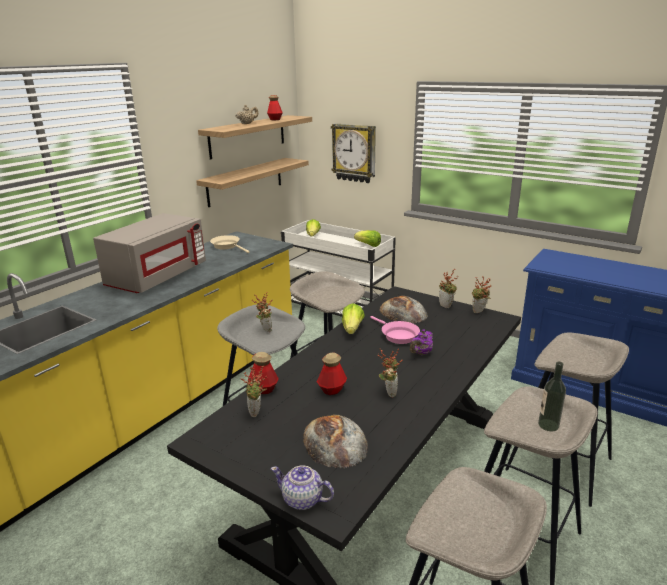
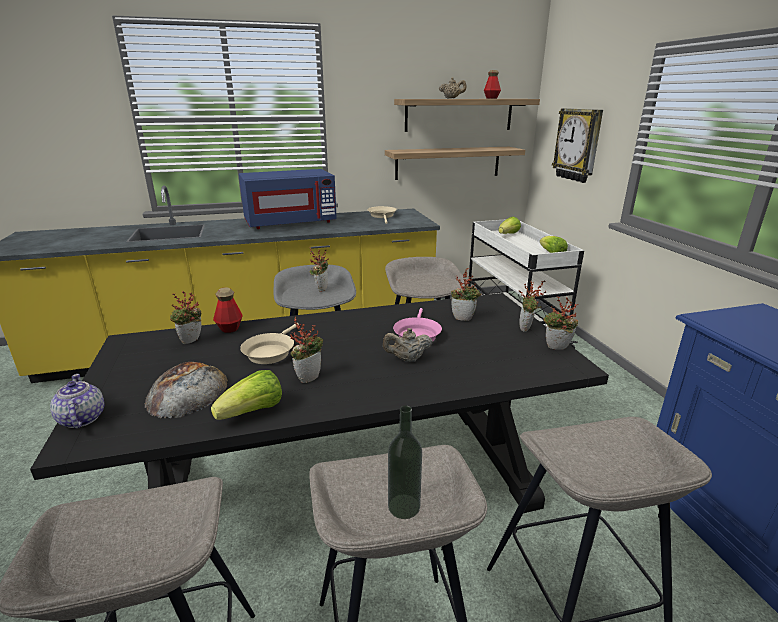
camera: 40 degrees right, 0 degrees up
grey microwave [93,213,206,293] -> blue microwave [239,169,337,229]
bottle [317,352,347,395] -> beige frying pan [240,323,299,364]
lettuce [342,303,365,334] -> lettuce moved to [211,370,282,420]
bread [379,296,428,323] -> potted plant [451,268,481,321]
purple teapot [410,330,433,355] -> beige teapot [383,328,433,362]

